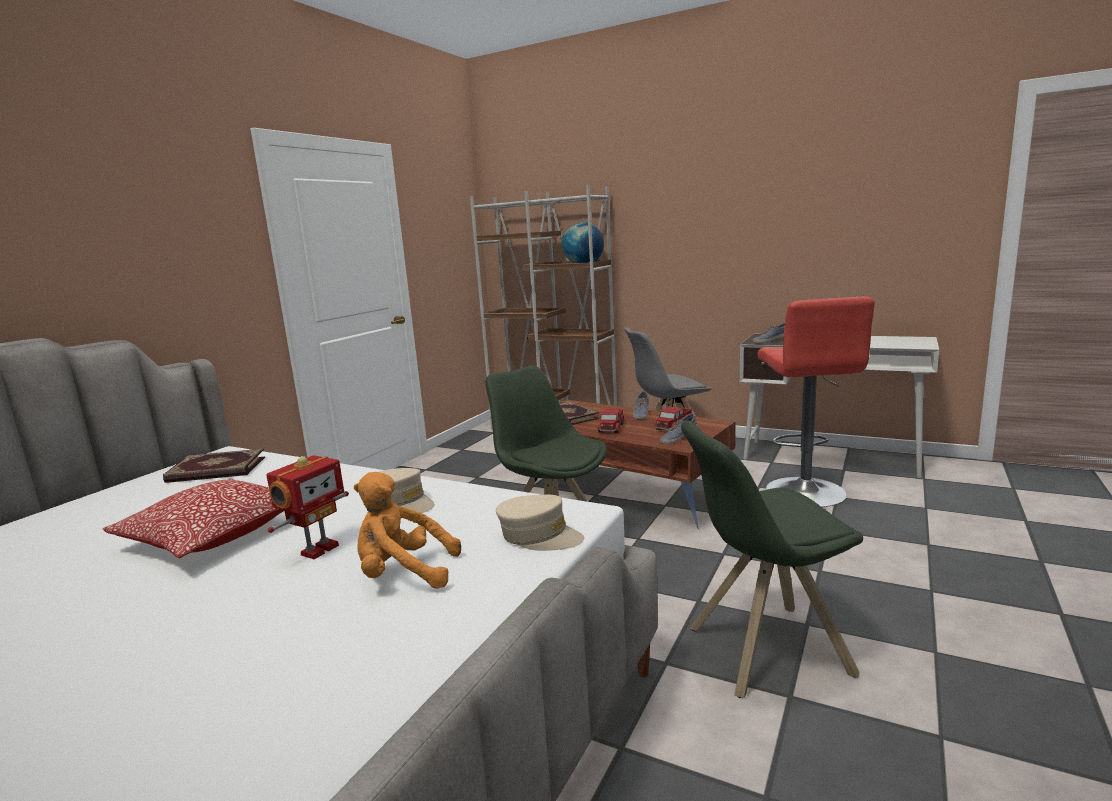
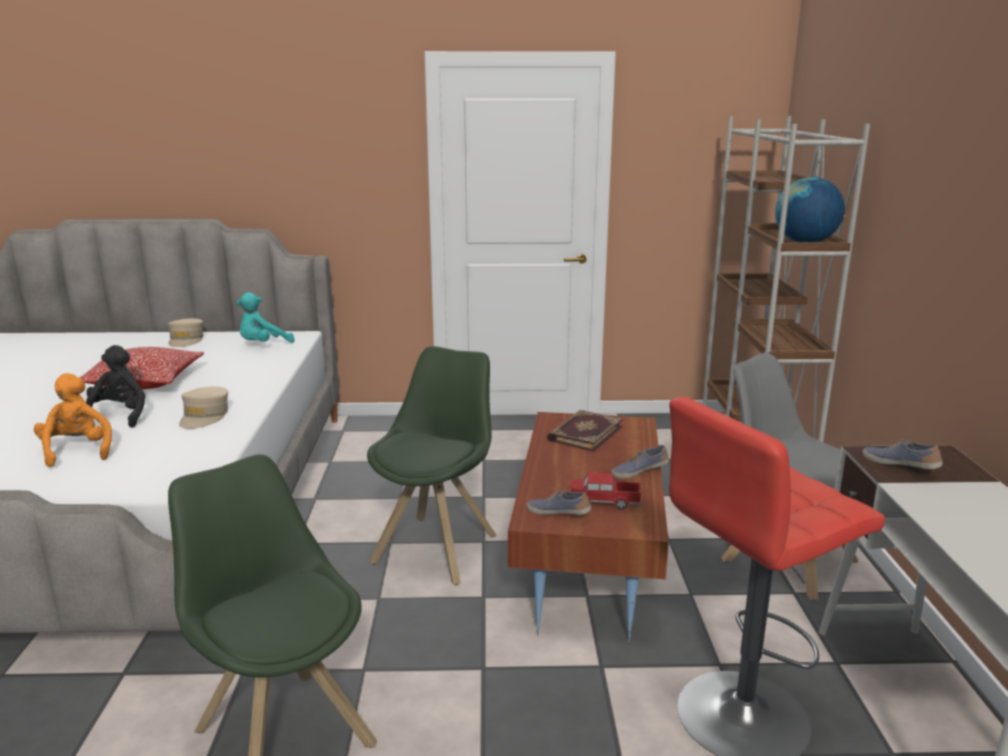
camera: 60 degrees right, 5 degrees up
book [163,449,265,483] -> turquoise plush toy [236,293,295,343]
toy robot [266,455,349,559] -> black plush toy [86,345,145,428]
beige cap [496,494,584,551] -> beige cap moved to [168,318,204,347]
toy truck [598,409,624,433] -> none

